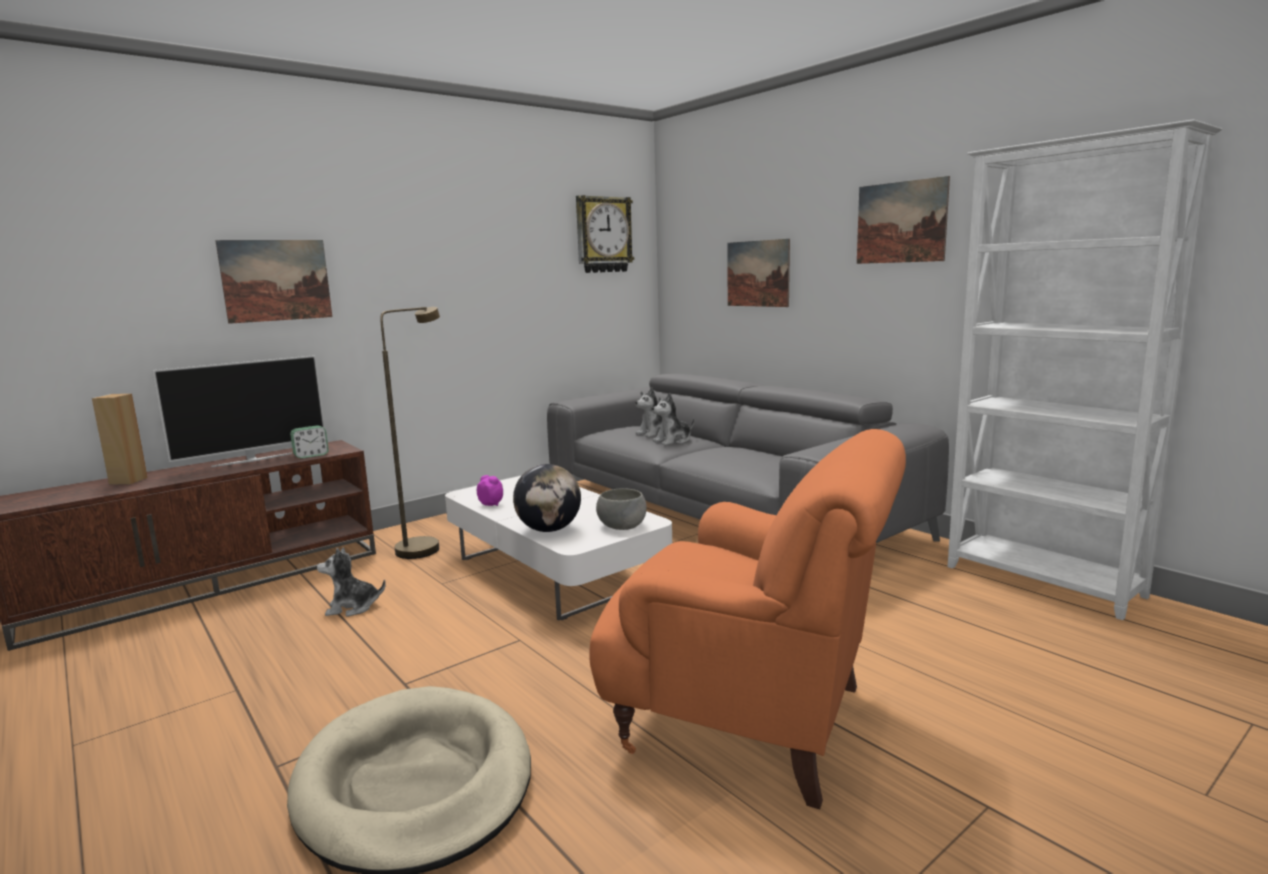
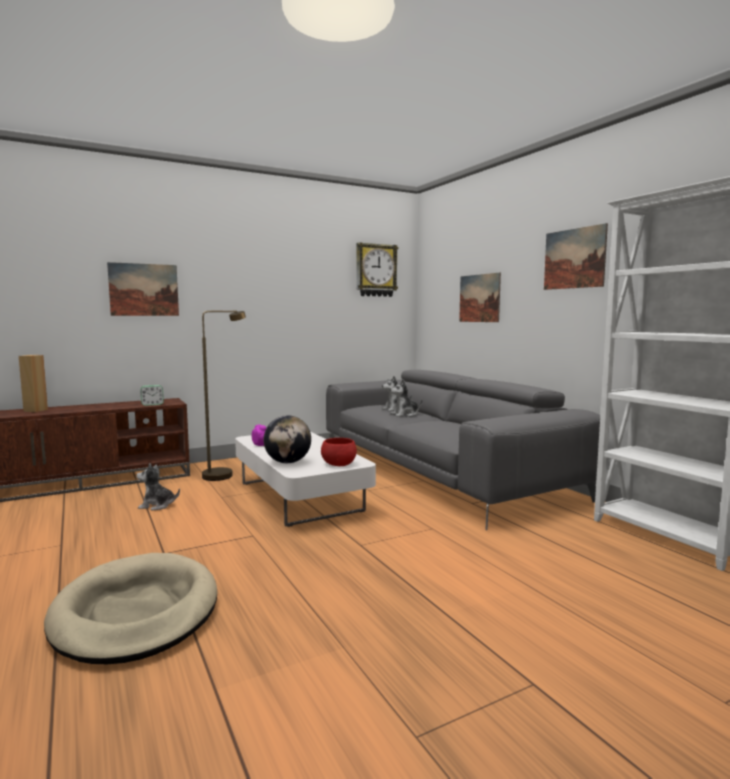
camera: 10 degrees right, 5 degrees down
television [152,355,325,467] -> none
orange armchair [589,429,906,809] -> none
grey bowl [596,489,647,530] -> red bowl [321,438,357,466]

